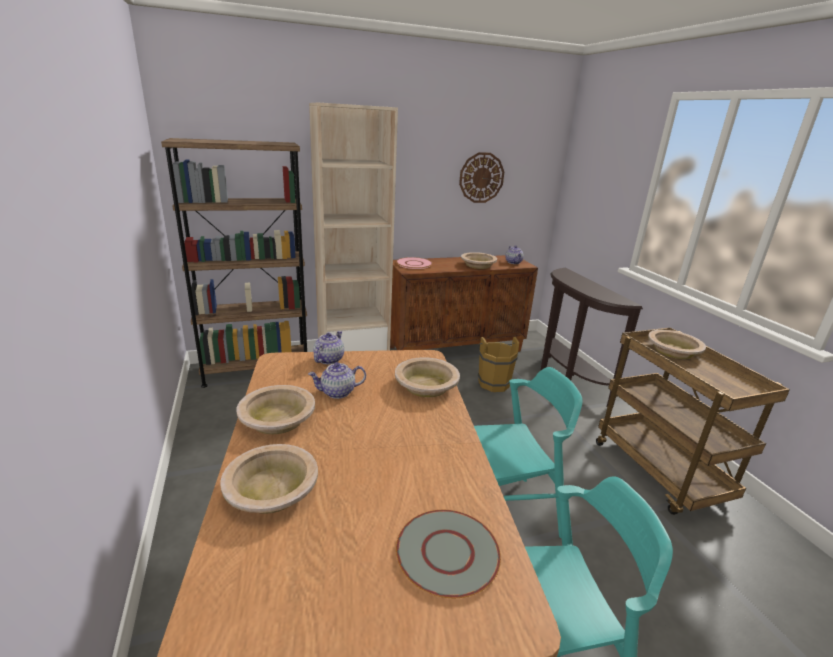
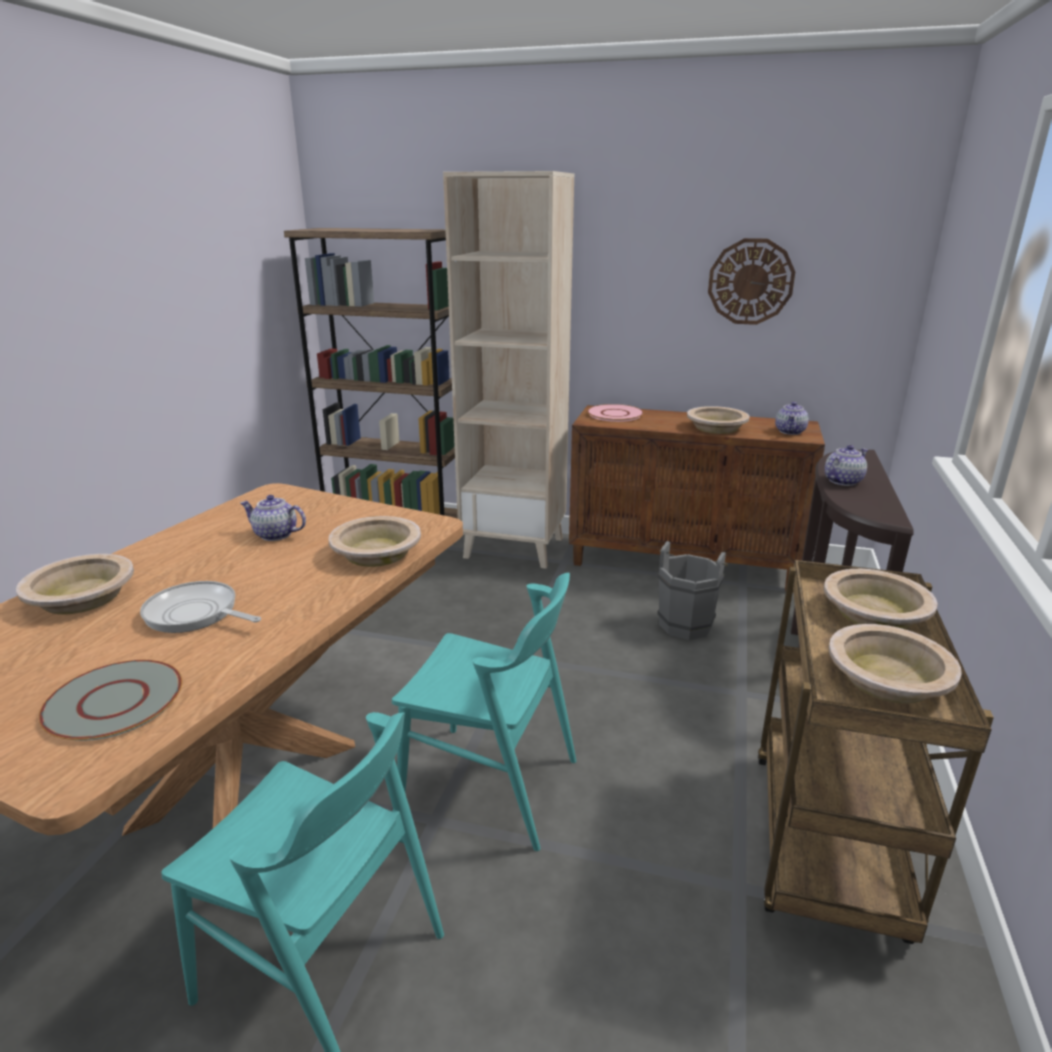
camera: 35 degrees right, 0 degrees up
beige bowl [236,385,315,434] -> beige bowl moved to [828,624,962,704]
teapot [313,331,344,365] -> teapot moved to [825,445,868,486]
brown bucket [478,337,519,392] -> grey bucket [657,541,728,640]
none -> frying pan [140,581,261,633]

